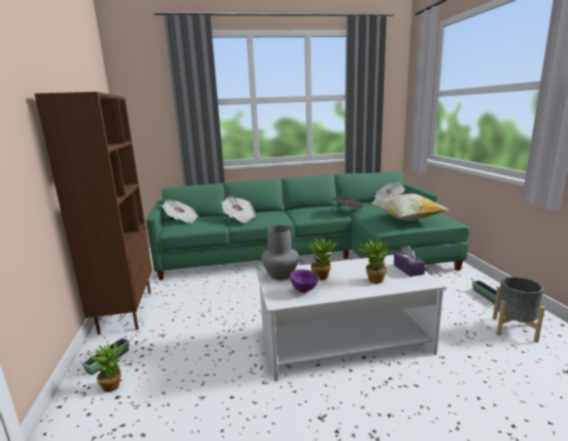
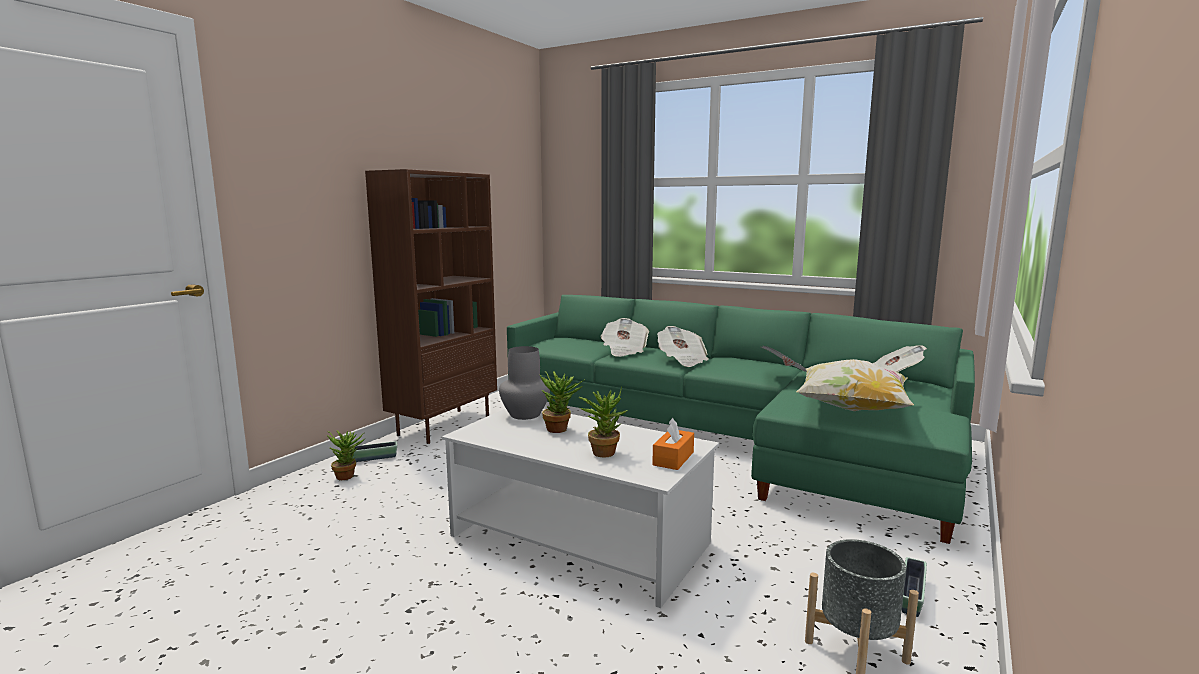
camera: 40 degrees right, 5 degrees down
newspaper [162,200,199,223] -> newspaper moved to [657,326,709,367]
purple bowl [289,269,319,293] -> none
purple tissue box [394,246,425,277] -> orange tissue box [652,418,694,470]

